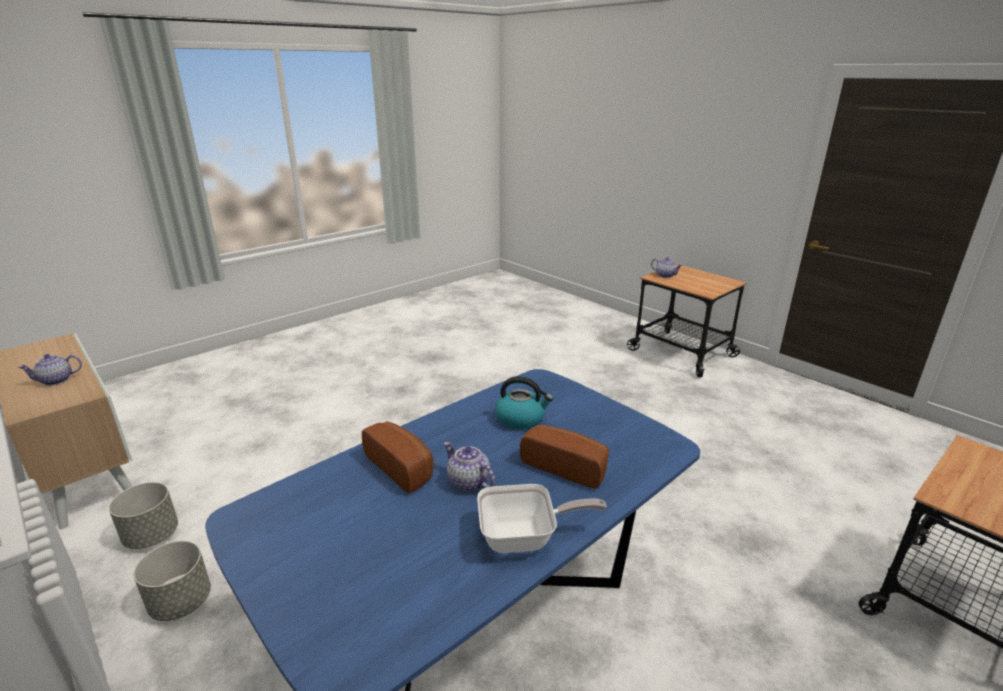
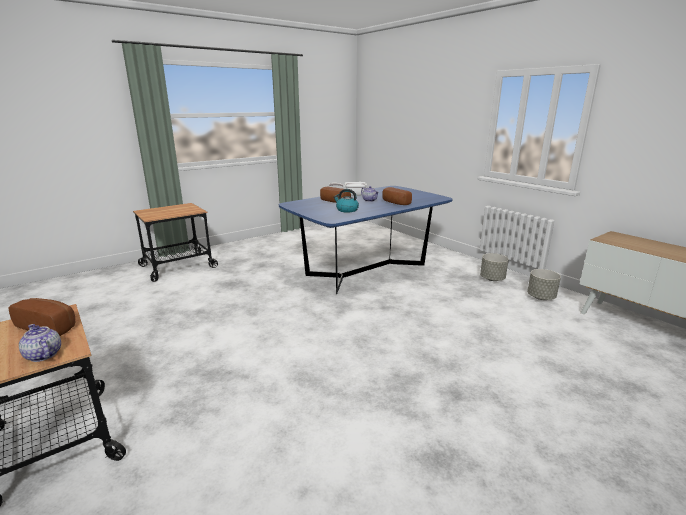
camera: 175 degrees left, 5 degrees down
teapot [18,354,82,385] -> none
none -> bread [8,298,75,336]

